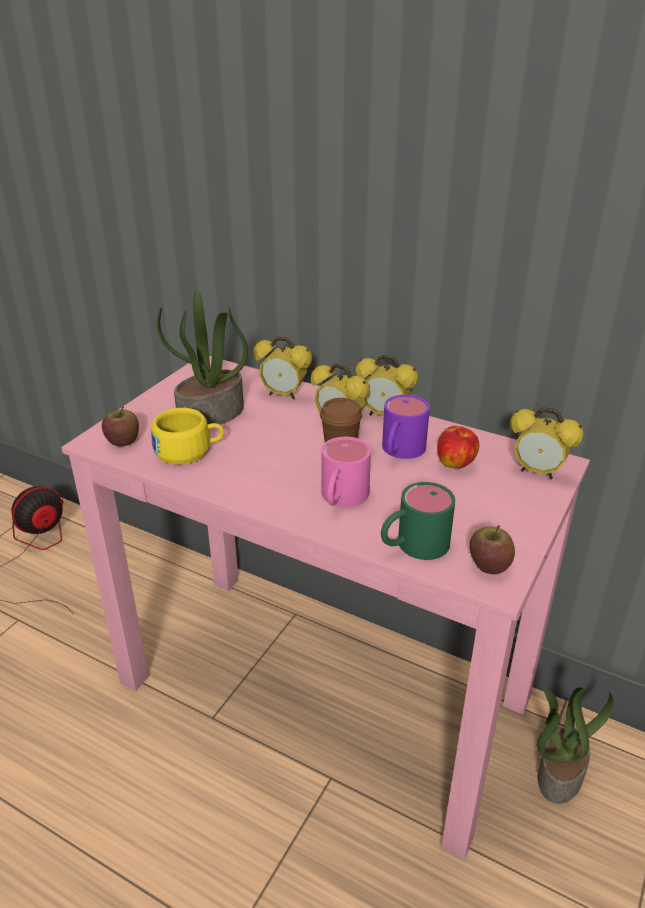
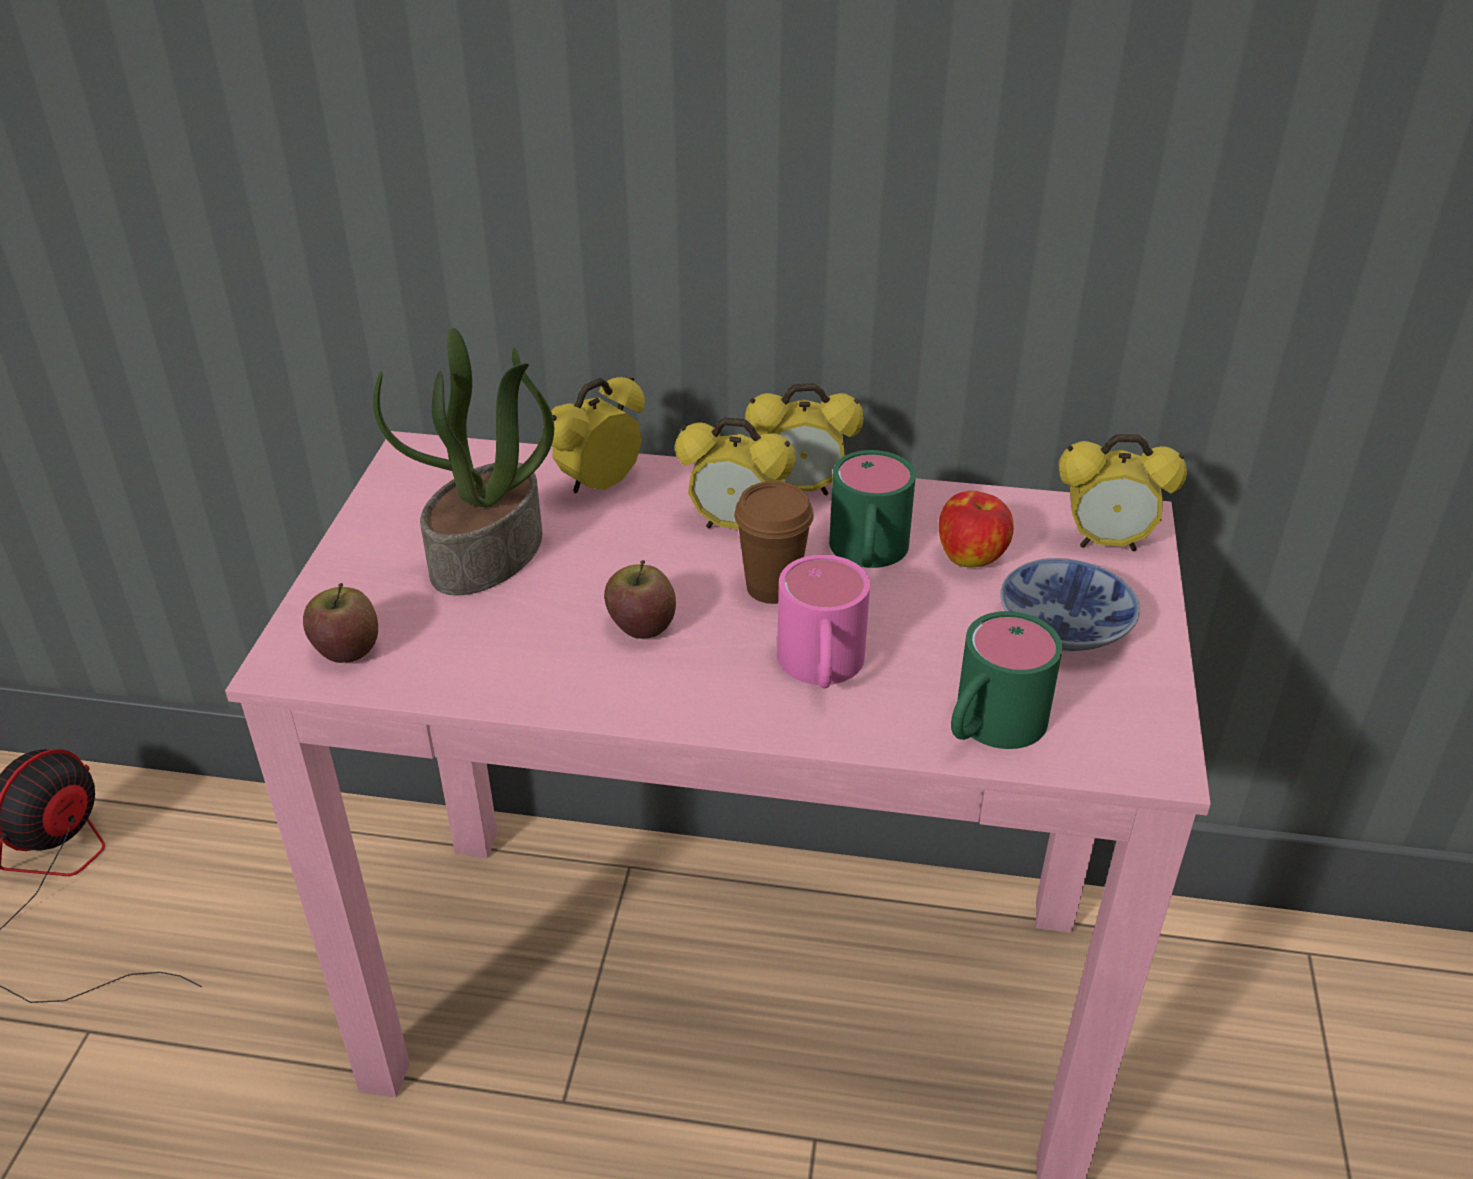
camera: 20 degrees left, 5 degrees up
yellow cup [151,408,224,464] -> none
alarm clock [253,336,312,399] -> alarm clock turned 135 degrees clockwise [543,377,645,493]
purple mug [382,395,430,459] -> green mug [829,450,916,568]
apple [470,525,515,574] -> apple moved to [604,560,676,639]
potted plant [537,687,614,804] -> none
none -> bowl [1000,558,1140,651]

